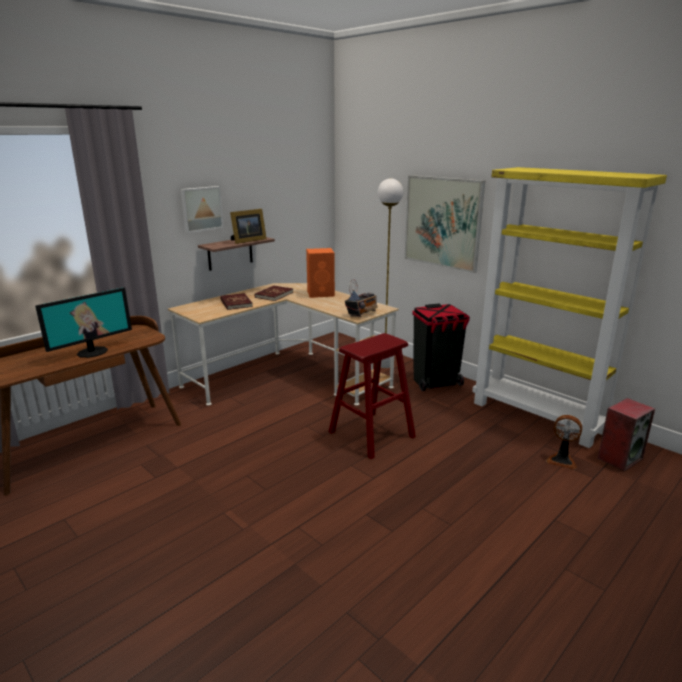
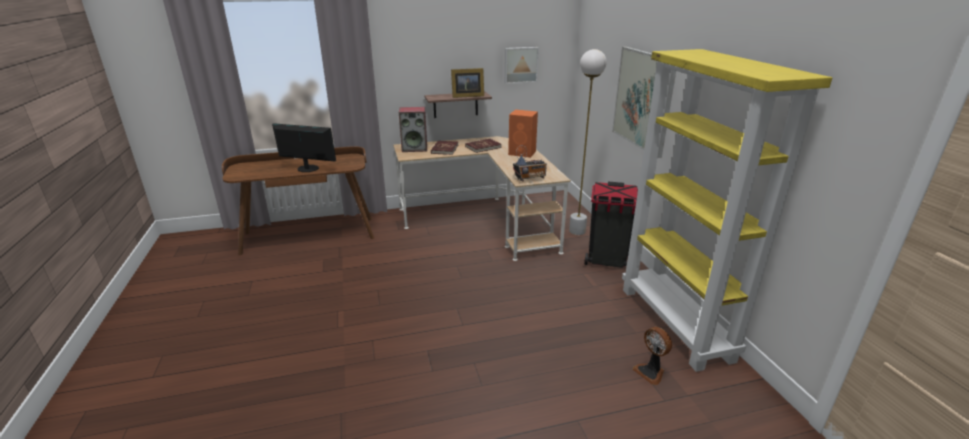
camera: 30 degrees right, 5 degrees up
monitor [35,287,132,358] -> monitor turned 150 degrees counterclockwise [272,123,336,172]
picture [180,186,224,233] -> picture moved to [504,47,539,84]
red stool [329,333,416,459] -> none
speaker [598,398,655,471] -> speaker moved to [399,107,427,152]

